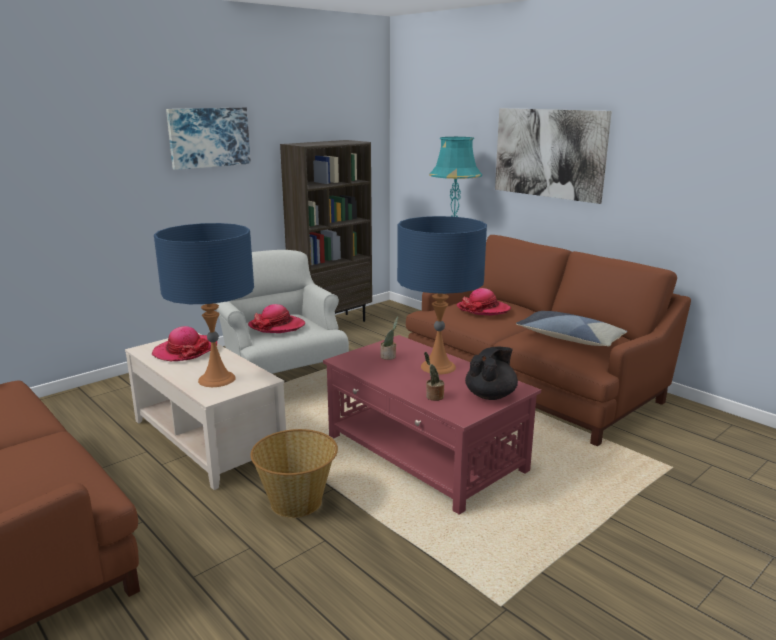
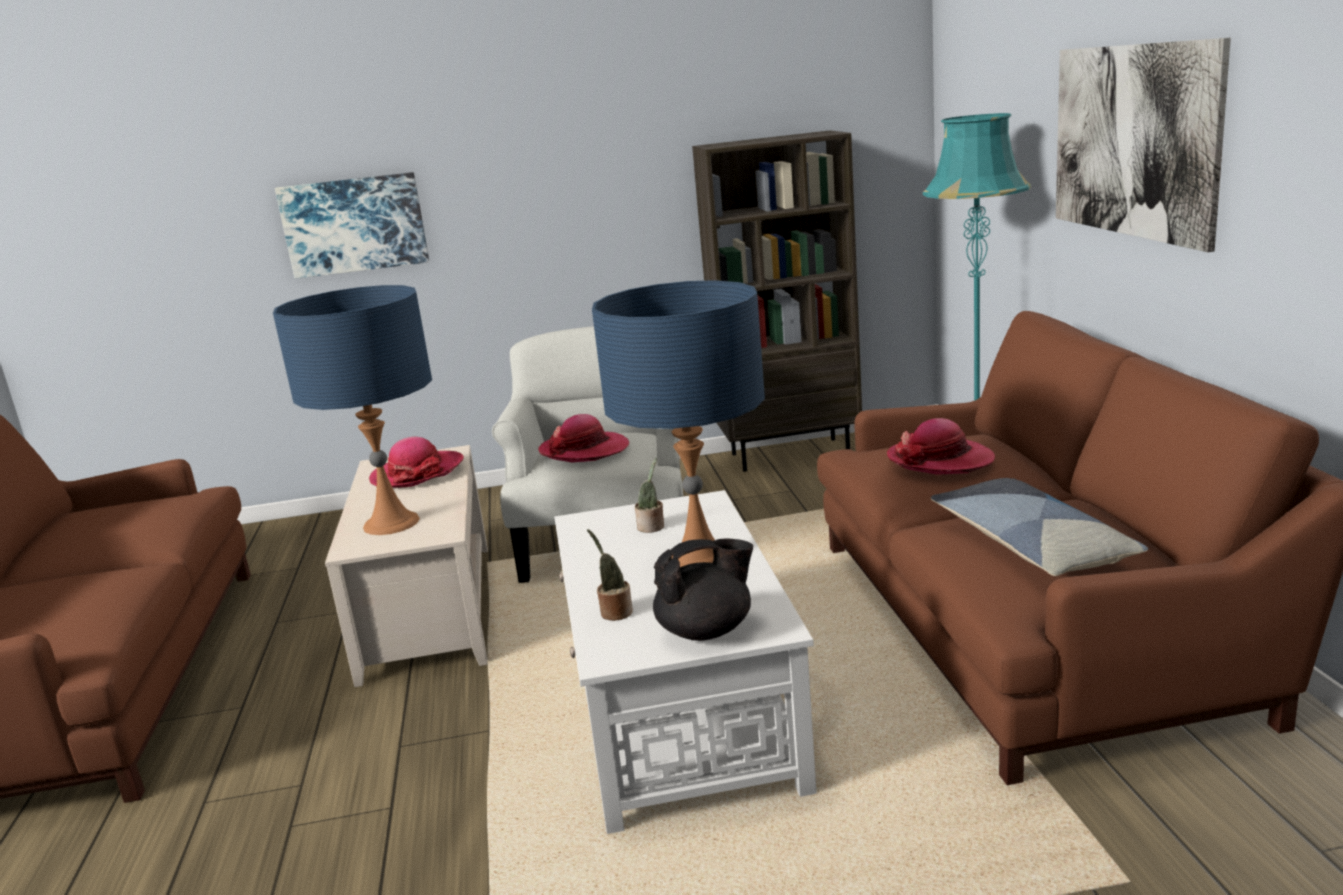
camera: 35 degrees right, 0 degrees up
picture [166,107,251,170] -> picture moved to [275,172,429,279]
basket [250,429,338,518] -> none
red coffee table [323,335,541,515] -> white coffee table [554,490,817,834]

